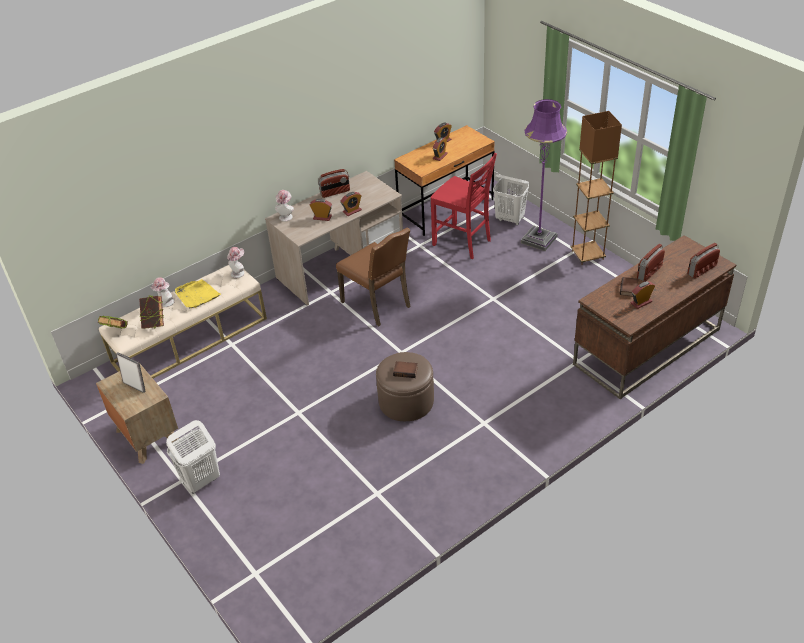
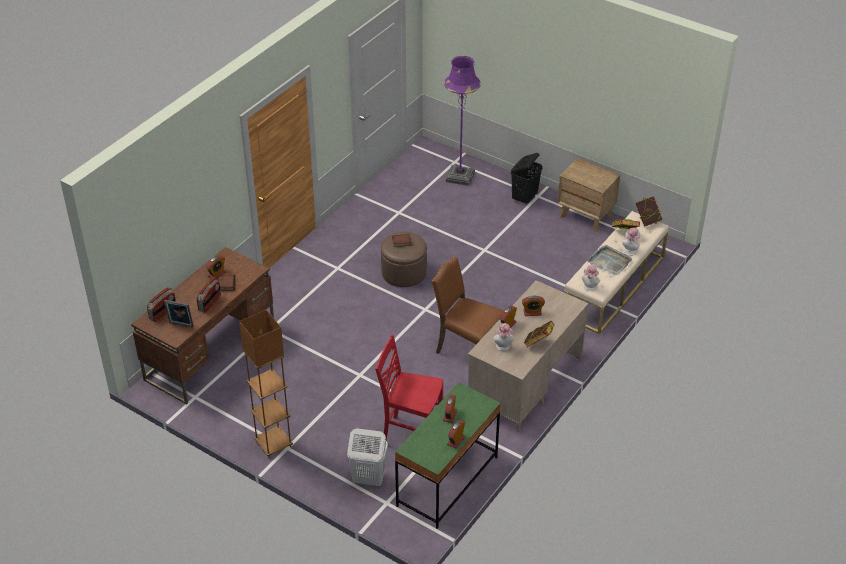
camera: 160 degrees right, 0 degrees up
picture frame [116,352,146,393] -> picture frame moved to [164,300,194,328]
white laundry basket [166,420,220,494] -> black laundry basket [511,153,543,204]
yellow tray [174,279,221,308] -> grey tray [587,245,632,275]
hat [275,190,294,221] -> hat moved to [494,323,514,351]
radio [318,169,350,198] -> book [524,321,554,347]
brown desk [394,125,495,236] -> green desk [395,382,501,529]
purple floor lamp [521,99,567,251] -> purple floor lamp moved to [444,56,481,186]

